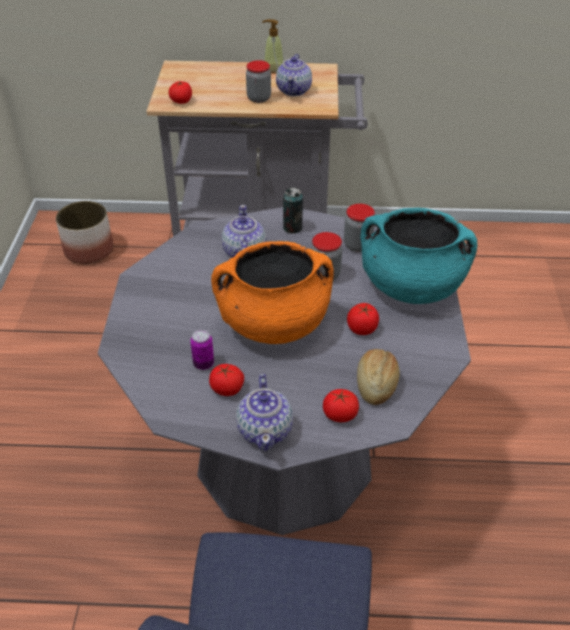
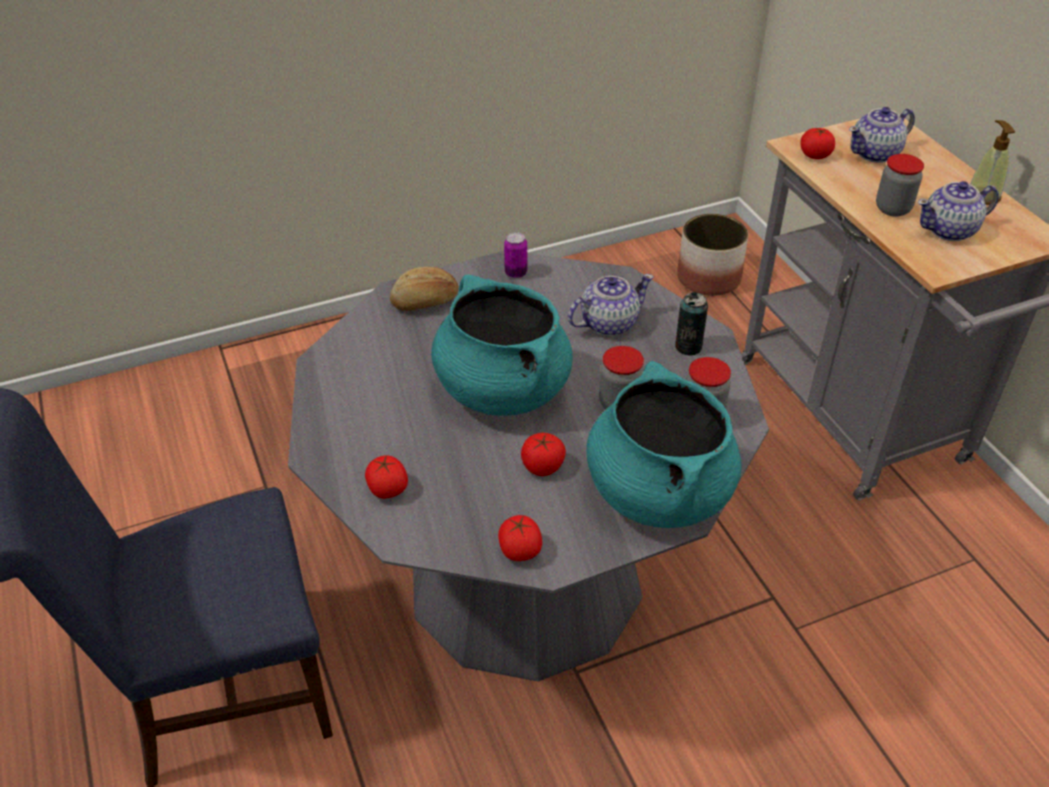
camera: 65 degrees right, 0 degrees up
can [190,330,214,370] -> can moved to [504,232,527,278]
tomato [209,364,244,396] -> tomato moved to [498,515,542,561]
orange cooking pot [211,241,334,344] -> turquoise cooking pot [431,275,572,416]
teapot [236,374,293,451] -> teapot moved to [849,107,915,163]
bread [357,349,400,405] -> bread moved to [390,267,459,311]

